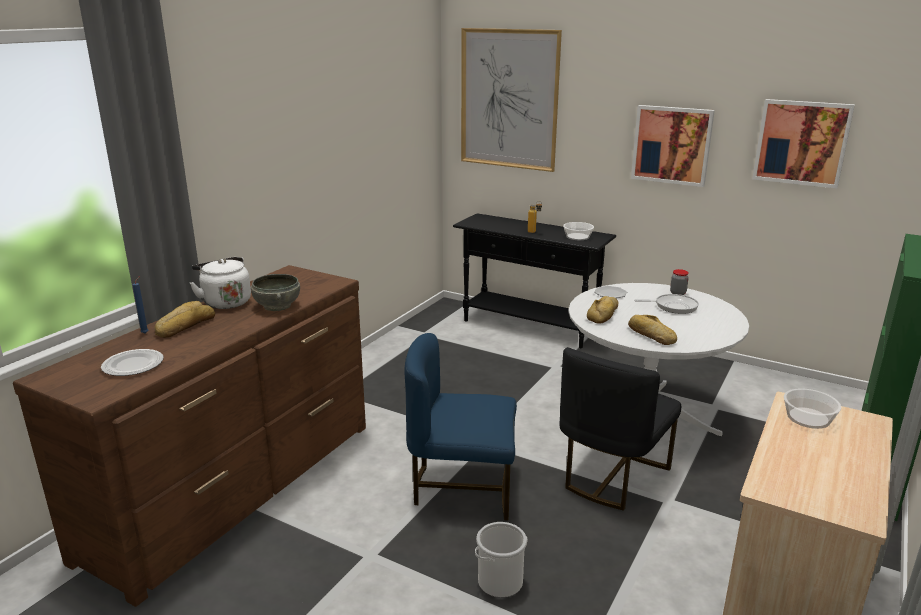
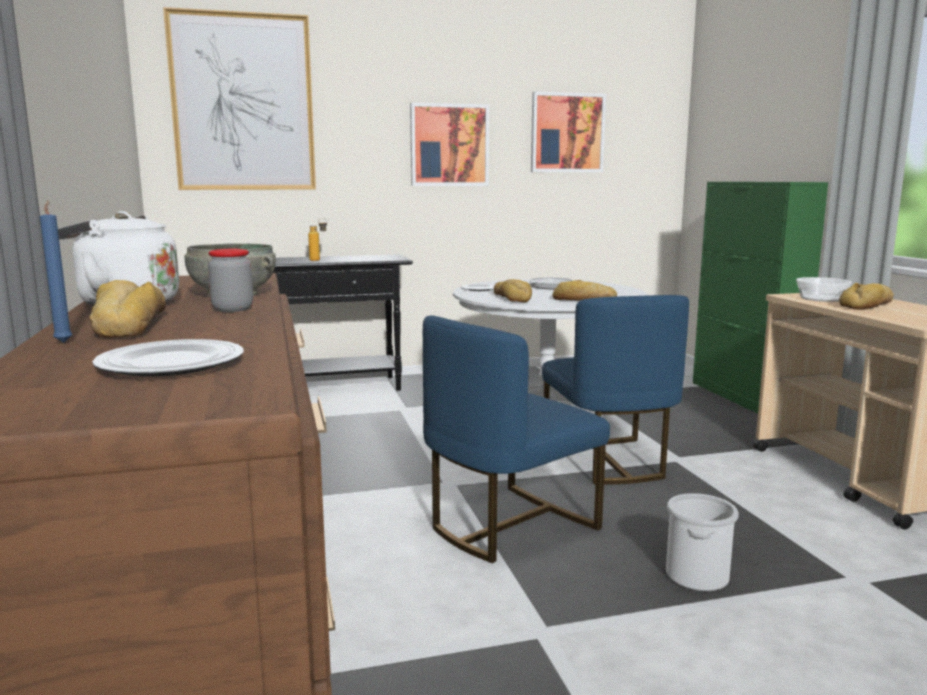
camera: 45 degrees left, 10 degrees down
black chair [560,347,681,511] -> blue chair [542,295,689,484]
bowl [563,222,594,240] -> none
jar [670,269,689,295] -> jar moved to [208,249,253,312]
none -> bread [839,283,894,310]

